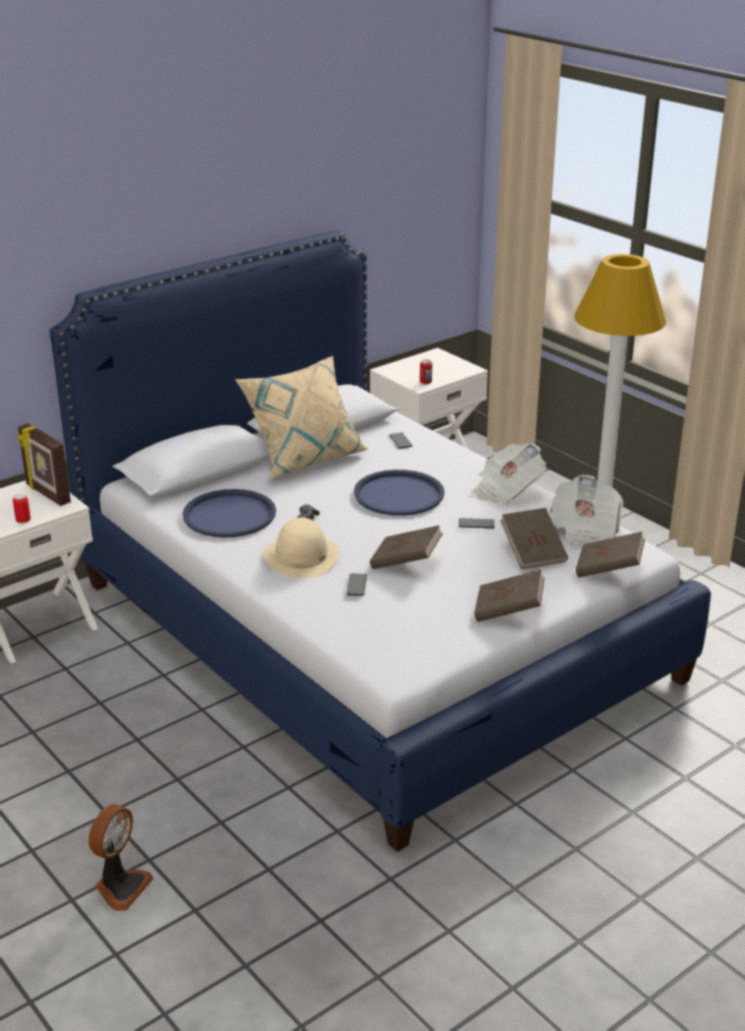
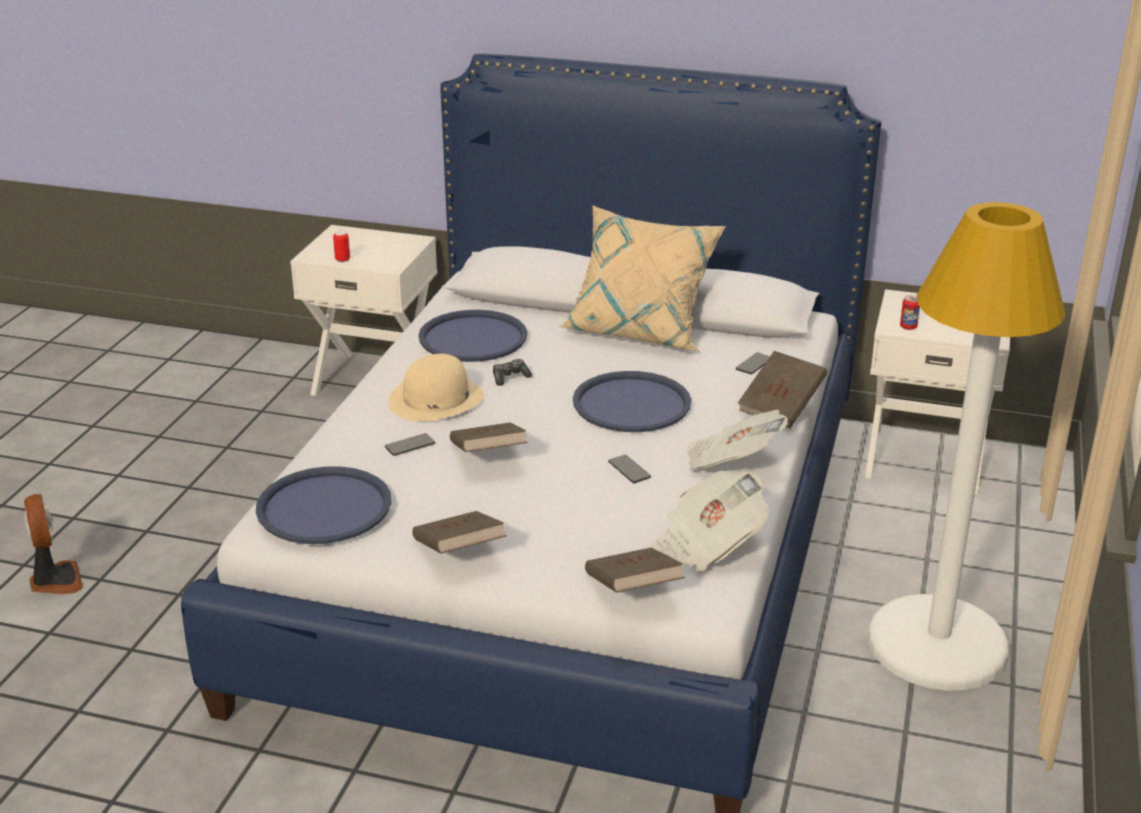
camera: 55 degrees right, 0 degrees up
picture frame [17,423,71,506] -> none
fan [88,804,154,911] -> fan turned 105 degrees counterclockwise [24,494,83,594]
brown book [500,508,568,569] -> brown book moved to [738,351,827,428]
none -> blue tray [256,466,391,544]

